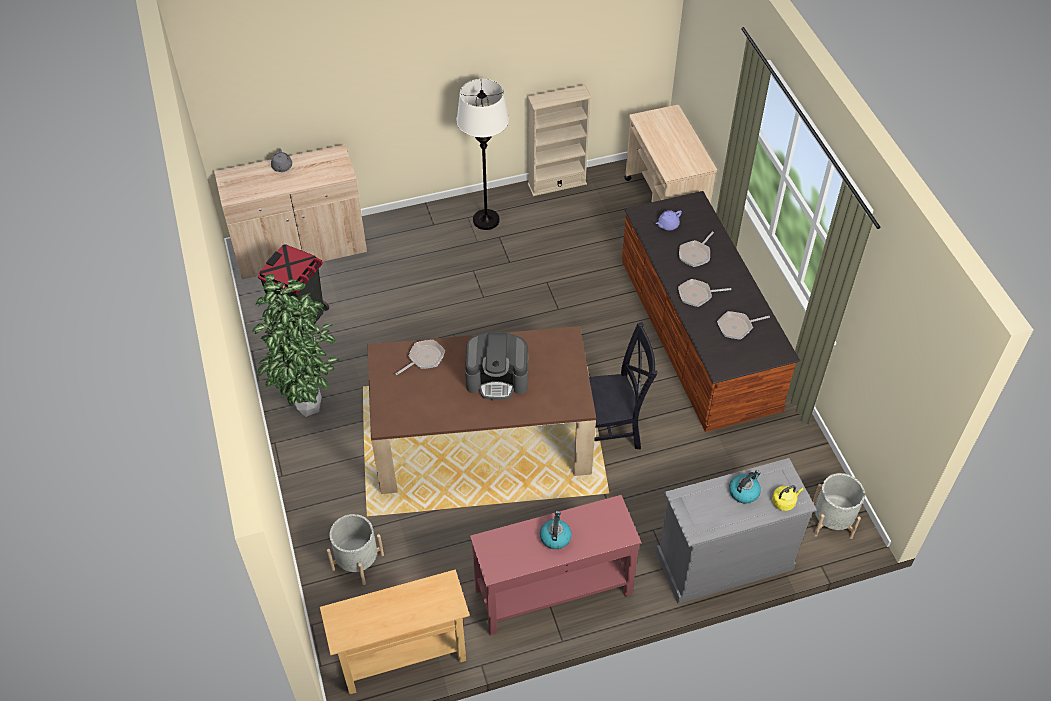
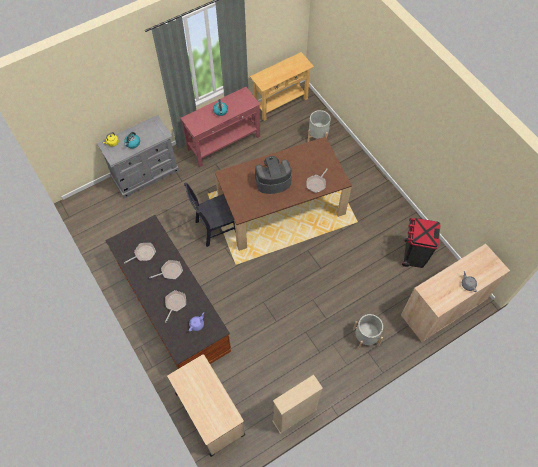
camera: 165 degrees right, 10 degrees up
potted plant [252,274,340,417] -> none
white floor lamp [456,79,509,230] -> none
grey planter [812,473,865,539] -> grey planter moved to [353,314,383,349]

